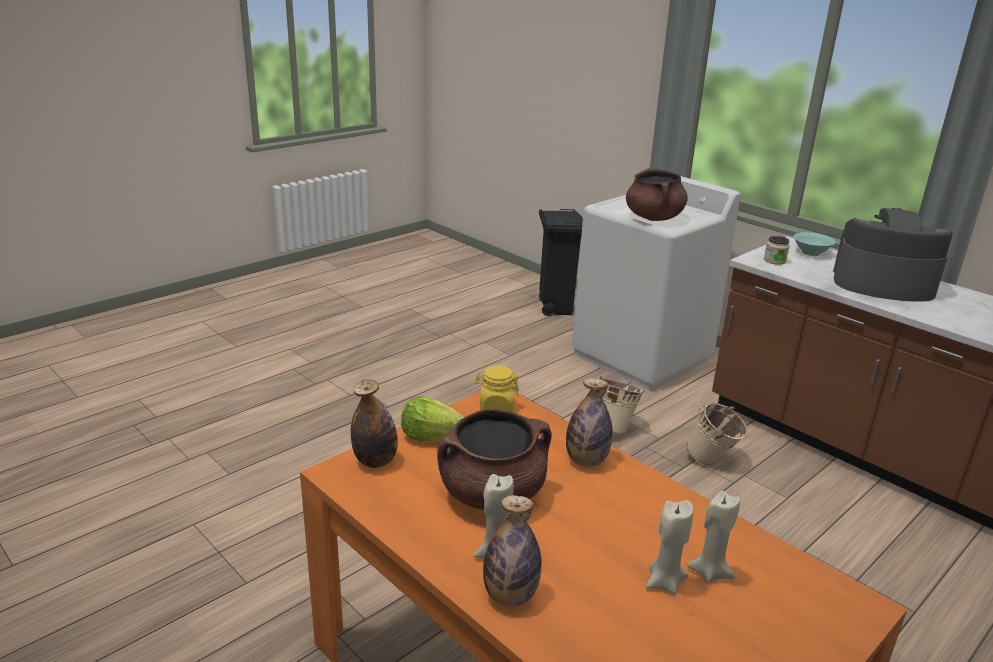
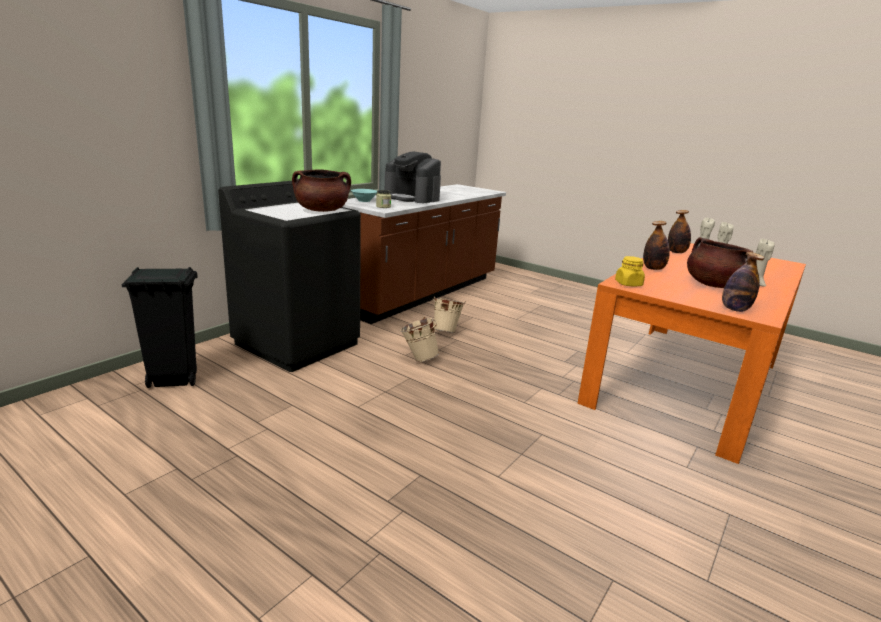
camera: 100 degrees left, 5 degrees down
lettuce [401,396,464,442] -> none
bottle [483,495,542,606] -> bottle moved to [668,210,691,253]
white washing machine [572,176,741,391] -> black washing machine [218,181,361,372]
coffee machine [833,208,953,301] -> coffee machine turned 60 degrees counterclockwise [385,151,441,203]

